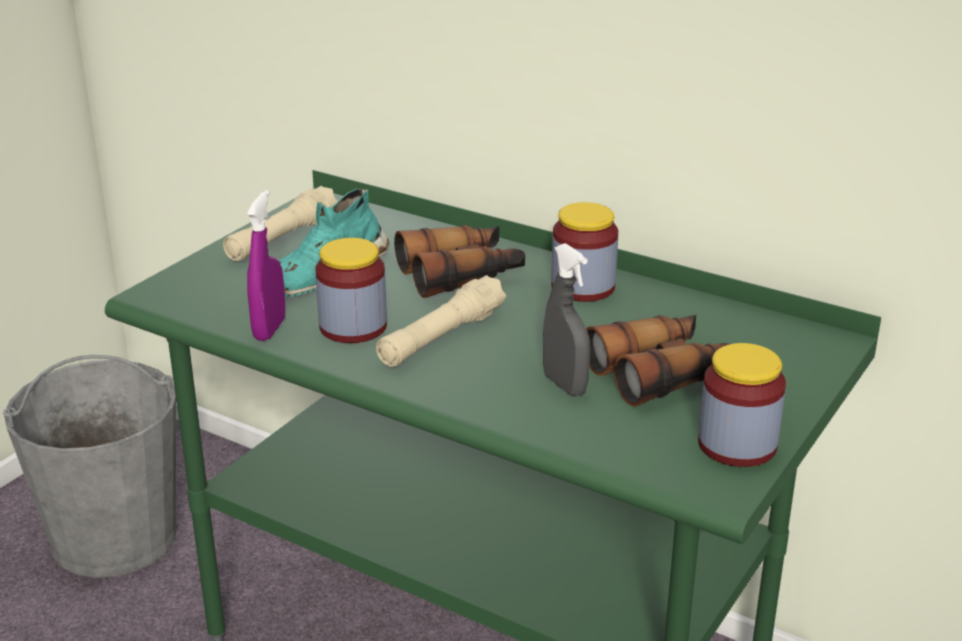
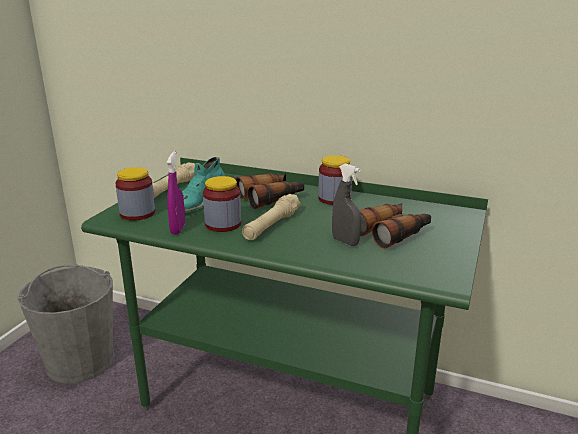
camera: 10 degrees left, 5 degrees down
jar [698,343,786,467] -> jar moved to [115,167,155,221]

